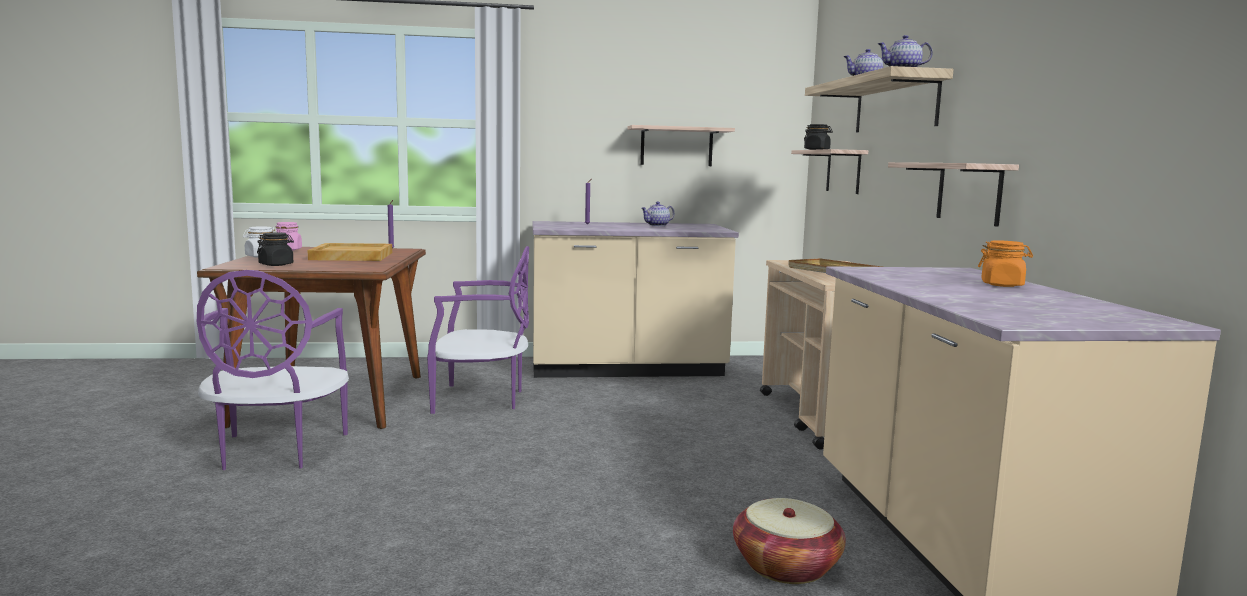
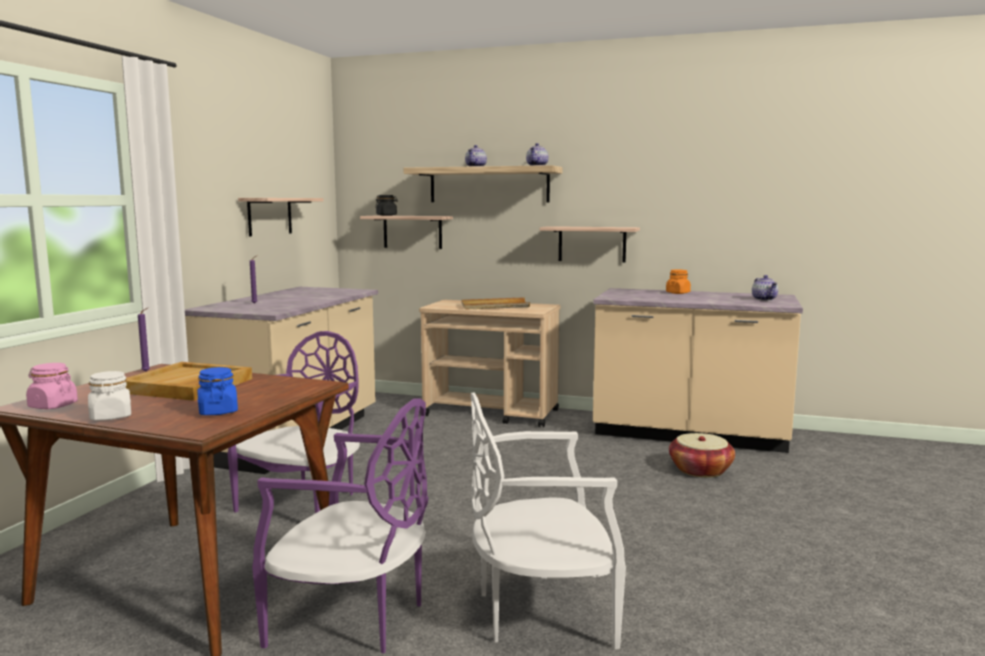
camera: 65 degrees left, 0 degrees up
black jar [257,232,294,266] -> blue jar [197,367,238,415]
teapot [641,201,675,226] -> teapot moved to [752,275,778,301]
none -> white chair [471,393,626,649]

